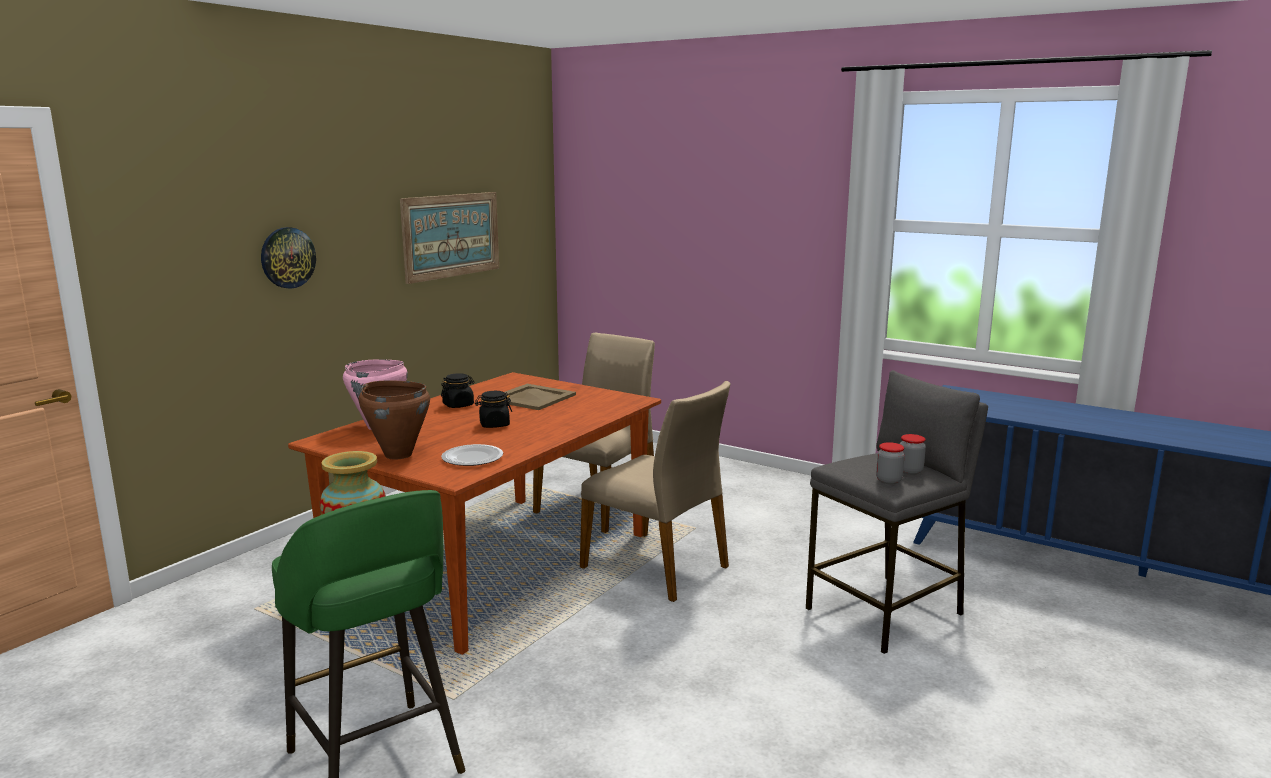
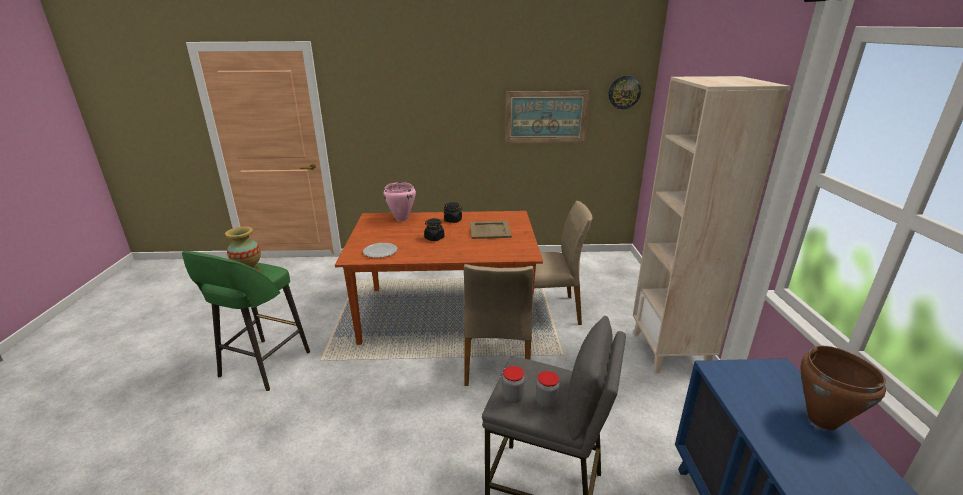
camera: 55 degrees right, 10 degrees up
wall clock [261,227,316,289] -> wall clock moved to [609,76,641,109]
brown cooking pot [359,381,430,460] -> brown cooking pot moved to [800,346,886,430]
none -> beige bookcase [633,76,791,373]

